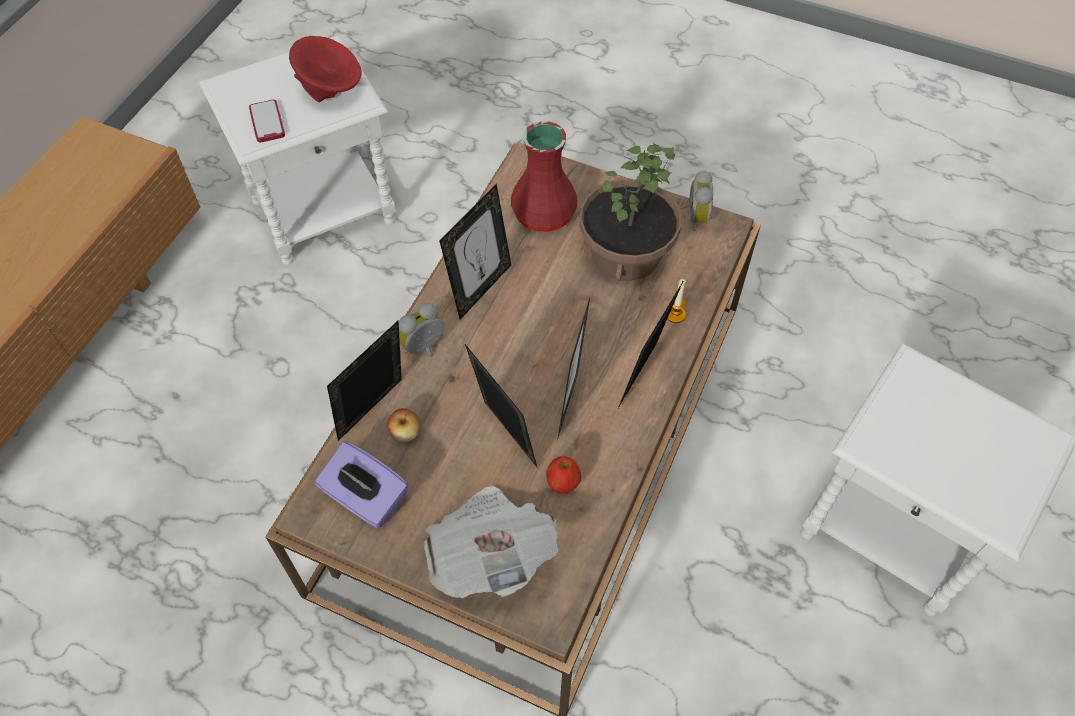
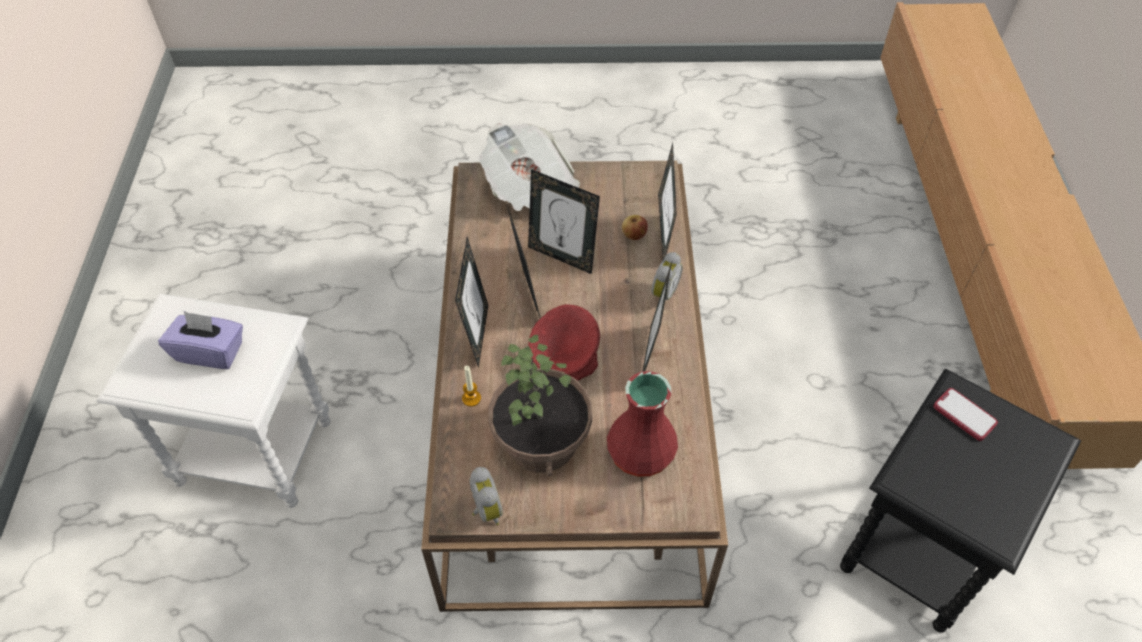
camera: 155 degrees right, 5 degrees down
white side table [199,35,396,265] -> black side table [840,369,1081,633]
red bowl [289,36,362,102] -> red bowl moved to [528,304,600,381]
purple tissue box [315,442,408,529] -> purple tissue box moved to [158,311,243,369]
apple [546,456,581,494] -> none

